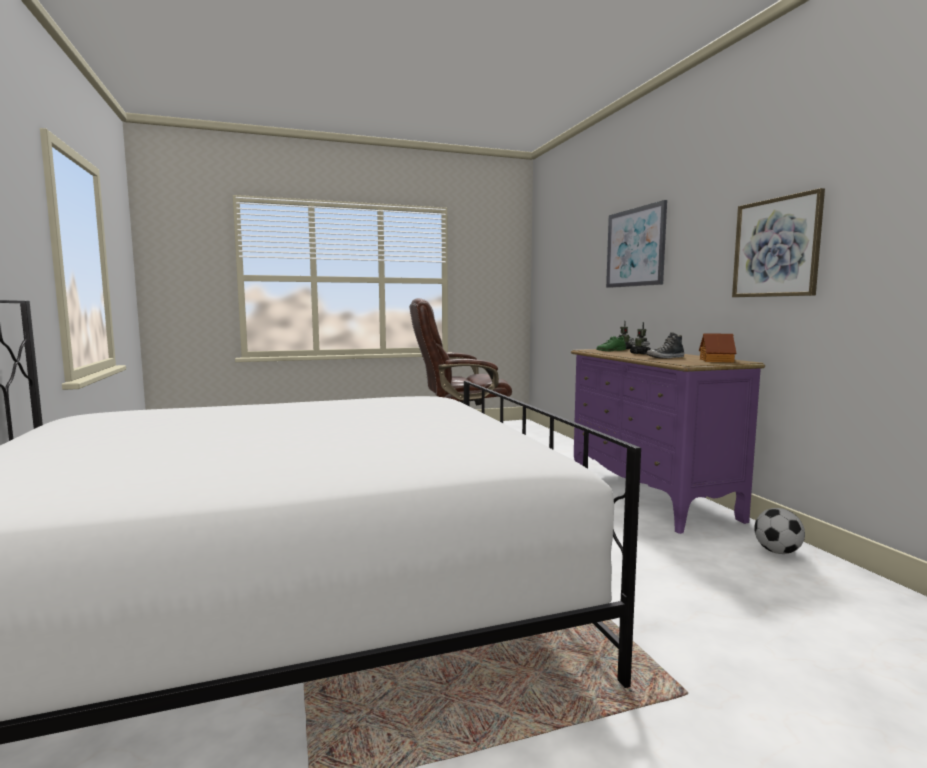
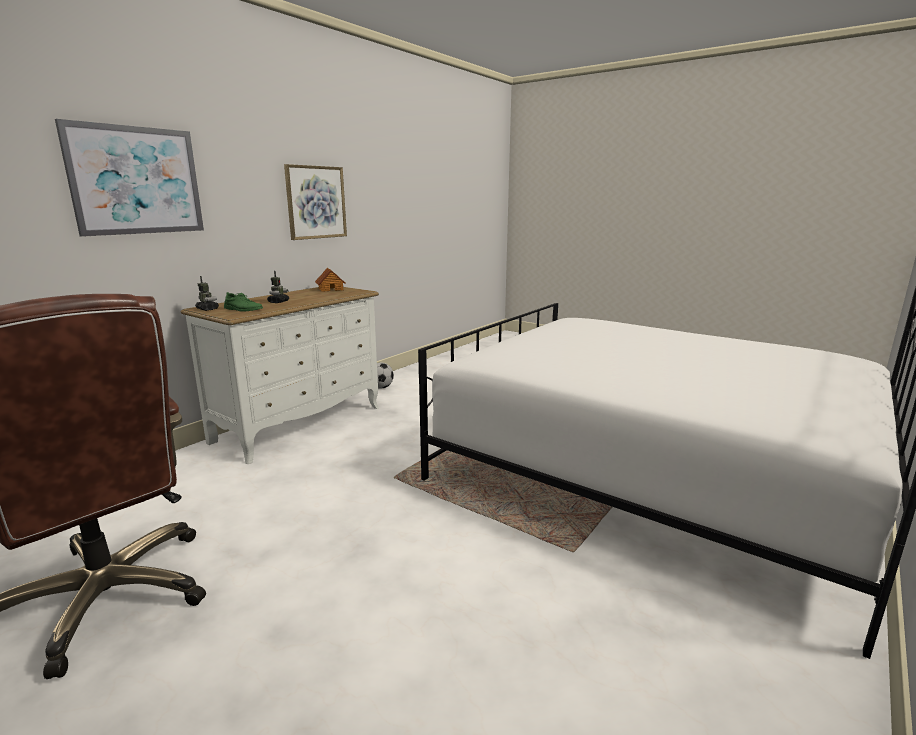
camera: 125 degrees left, 10 degrees up
purple dresser [571,349,765,534] -> white dresser [181,287,379,464]
shoe [646,332,684,359] -> none

